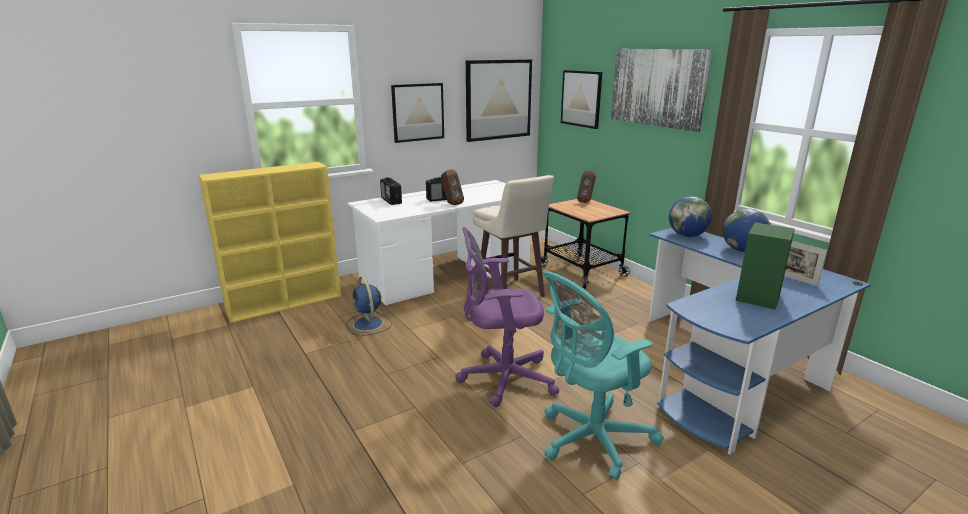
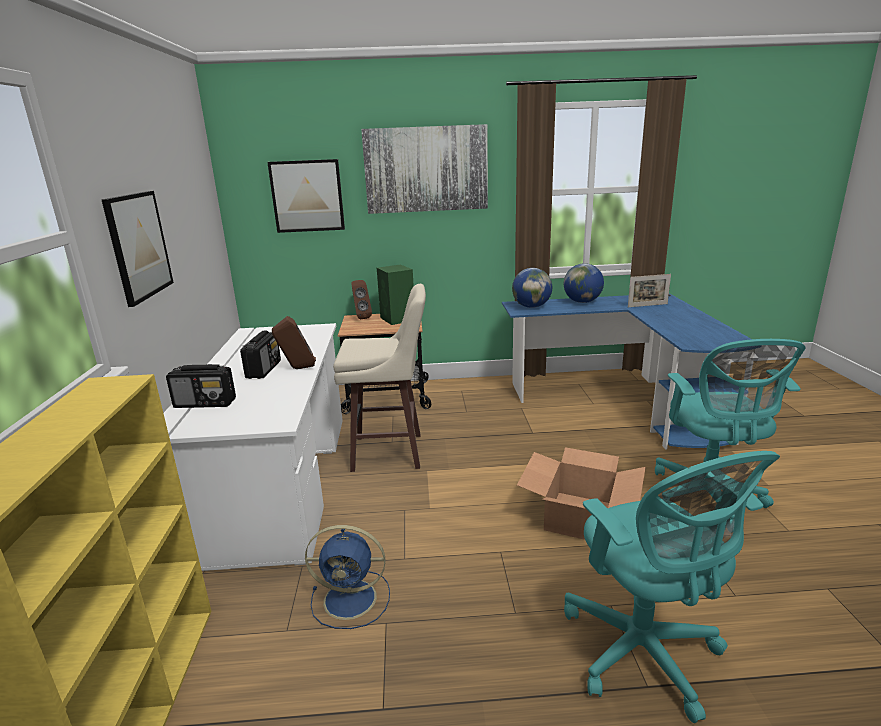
camera: 60 degrees left, 0 degrees up
purple office chair [455,227,559,407] -> cardboard box [517,447,646,540]
picture [466,59,532,142] -> none
green speaker [736,222,795,309] -> green speaker moved to [377,264,414,325]
none -> turquoise office chair [564,451,780,723]

